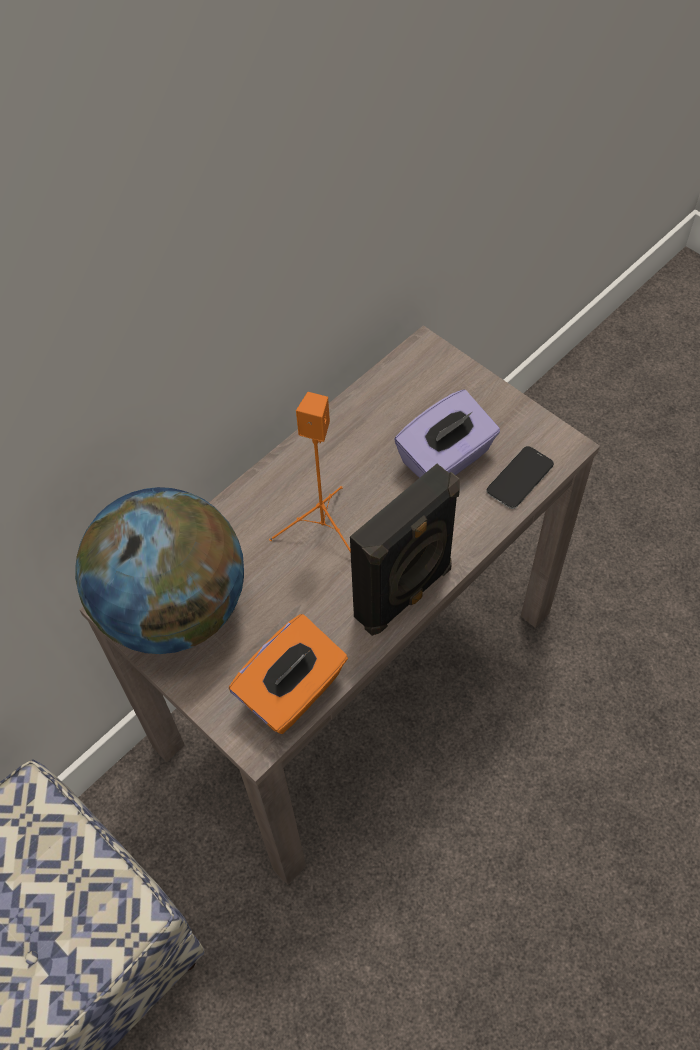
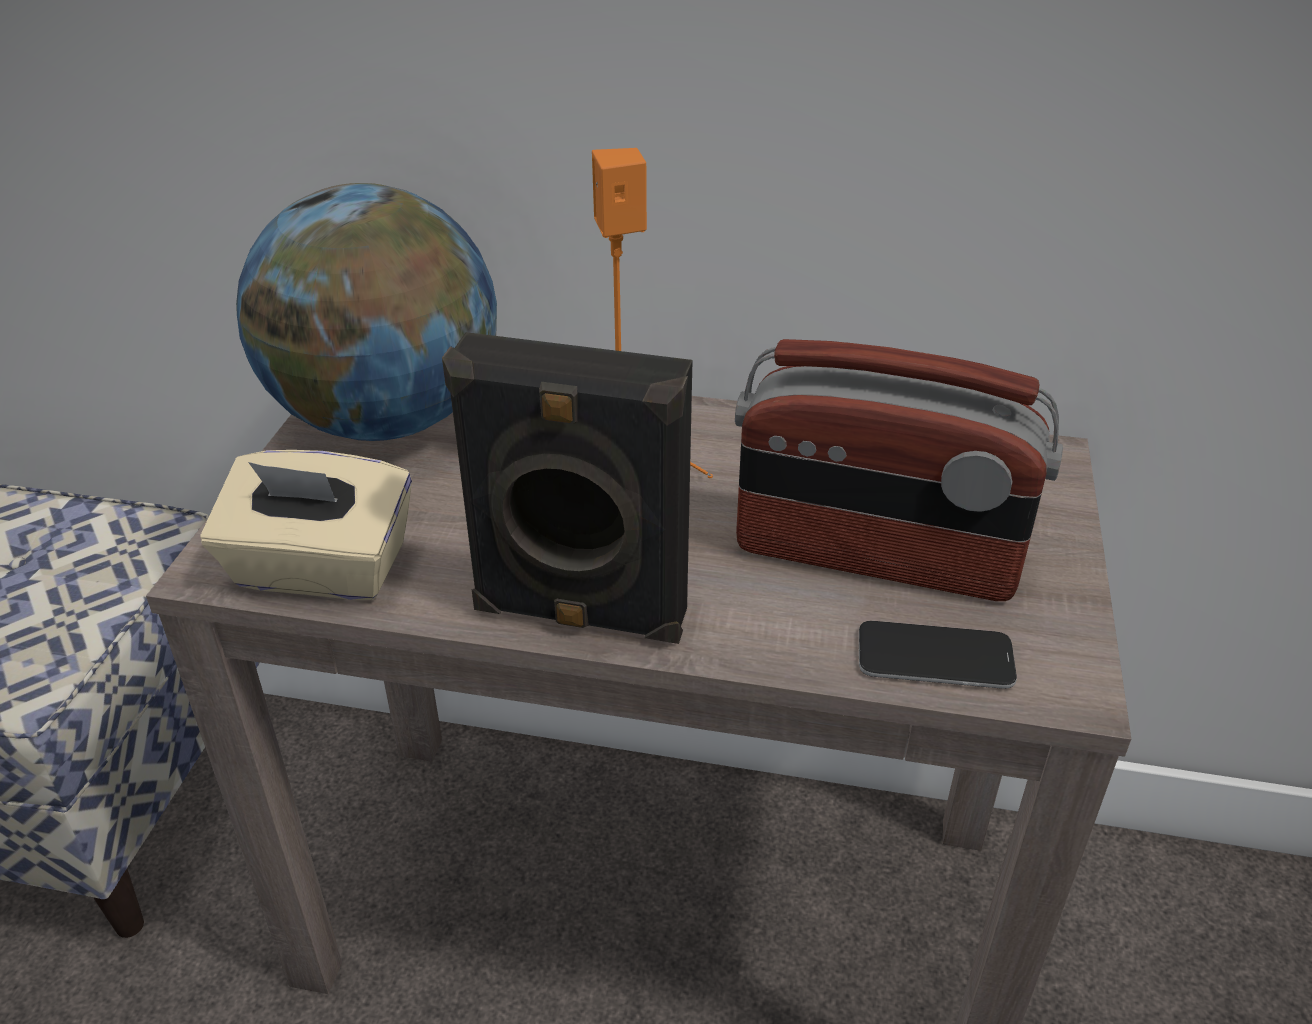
camera: 55 degrees right, 20 degrees down
orange tissue box [229,614,348,734] -> beige tissue box [200,450,412,600]
purple tissue box [394,390,500,478] -> radio [735,339,1063,601]

